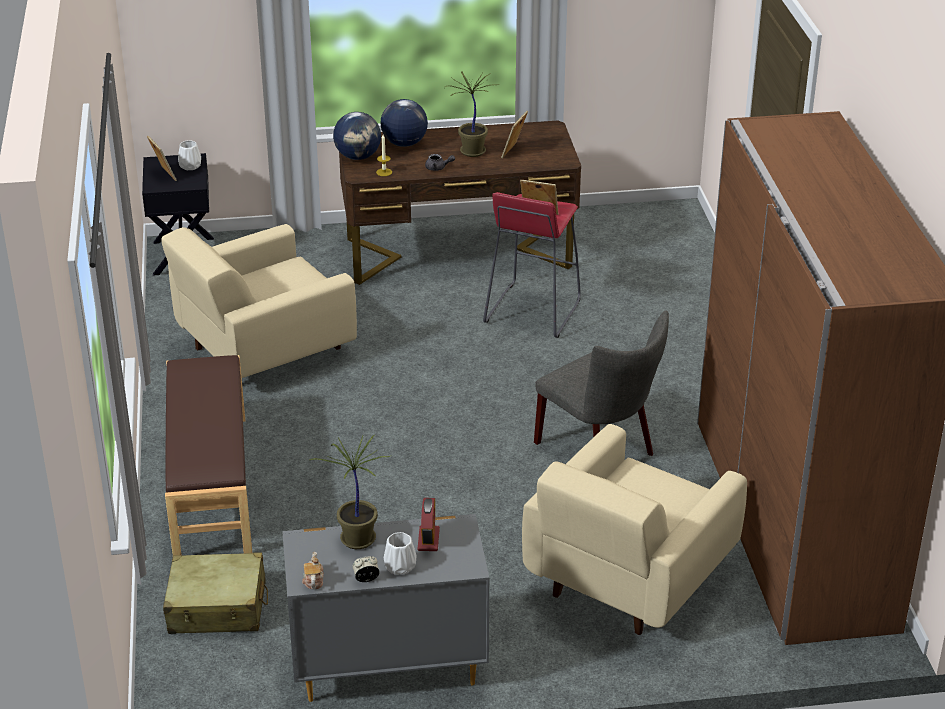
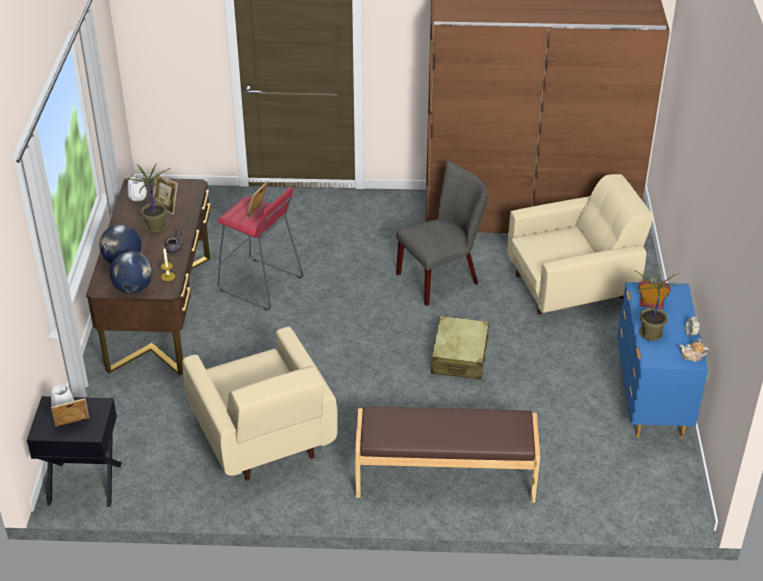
camera: 80 degrees left, 5 degrees up
beige suitcase [163,553,268,634] -> beige suitcase moved to [431,316,489,380]
grey dresser [282,514,489,702] -> blue dresser [617,282,708,439]
white vase [384,532,416,575] -> white vase moved to [127,177,147,201]
beige armchair [522,424,747,635] -> beige armchair turned 60 degrees counterclockwise [507,174,653,315]

